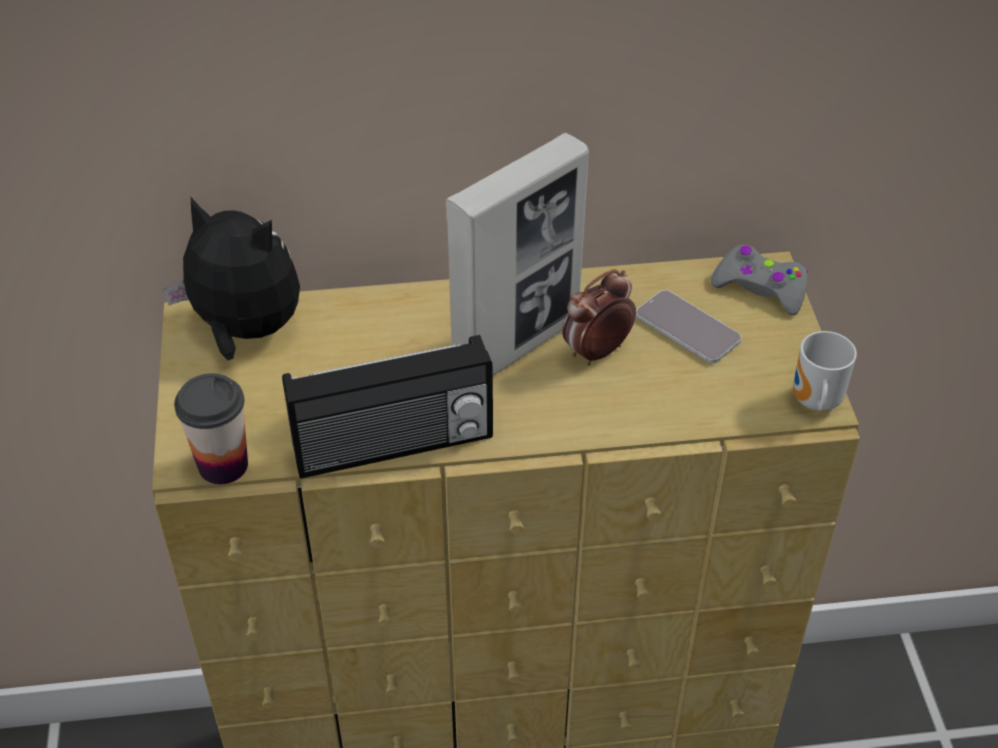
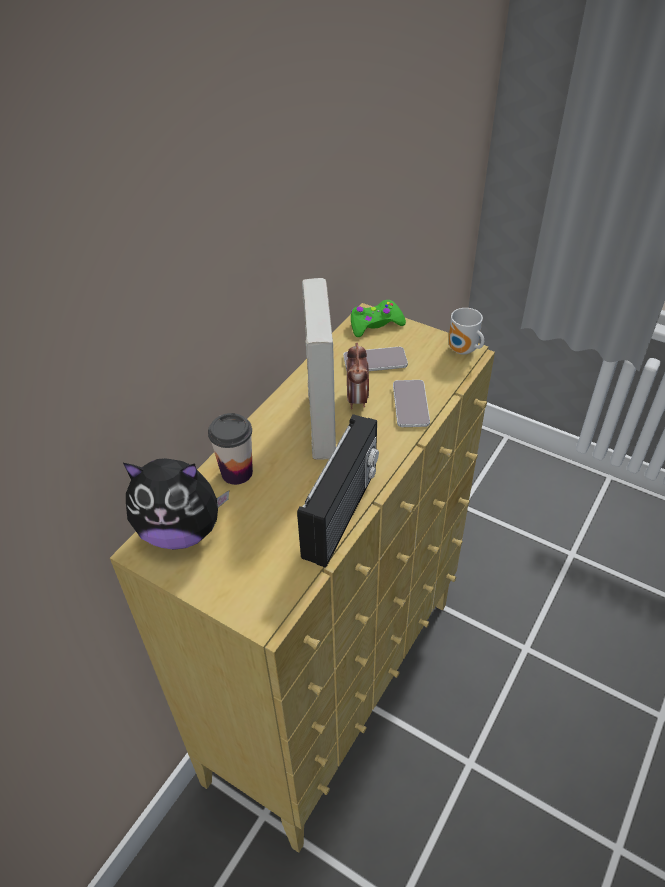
camera: 50 degrees left, 0 degrees up
plush toy [163,197,300,360] -> plush toy turned 150 degrees counterclockwise [123,458,229,550]
cup [174,373,248,484] -> cup moved to [208,413,253,485]
grey game controller [711,244,808,316] -> green game controller [351,300,406,337]
none -> phone [393,380,430,427]

